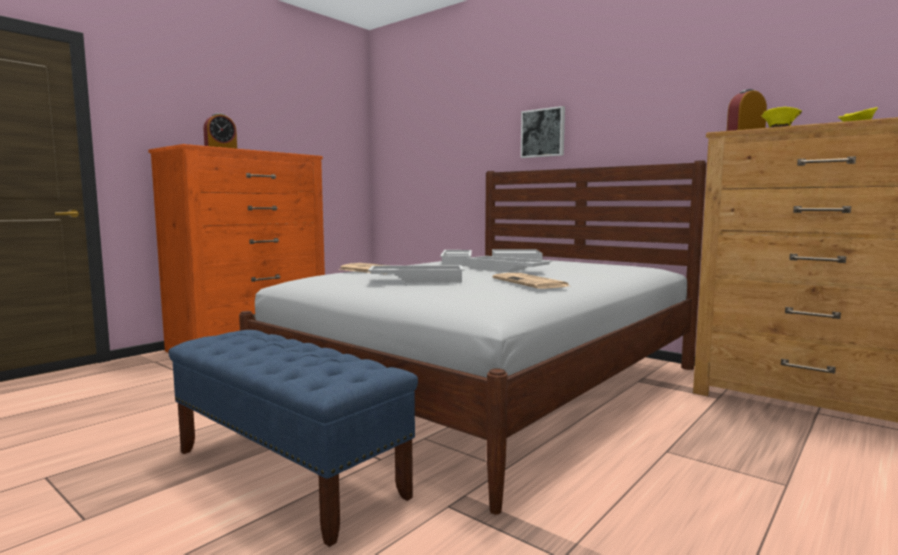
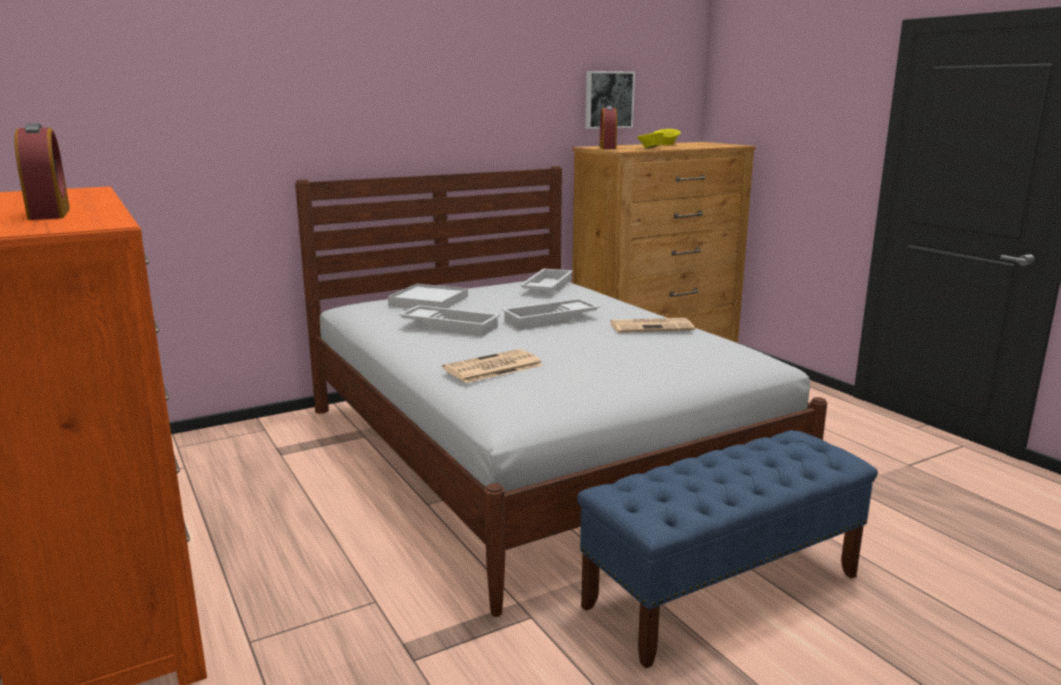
camera: 70 degrees left, 10 degrees up
white tray [368,265,464,283] -> white tray moved to [520,269,573,291]
picture [521,106,565,158] -> picture moved to [585,71,635,129]

